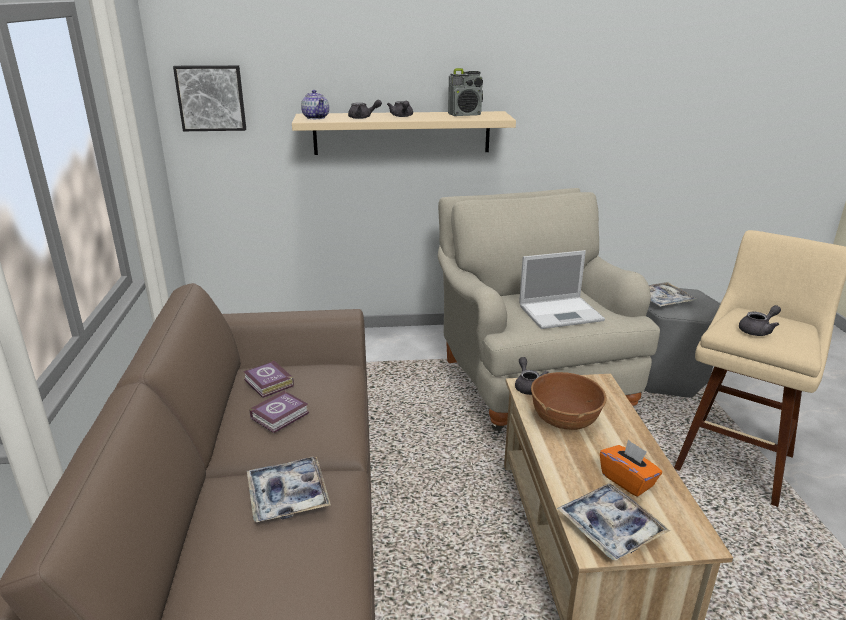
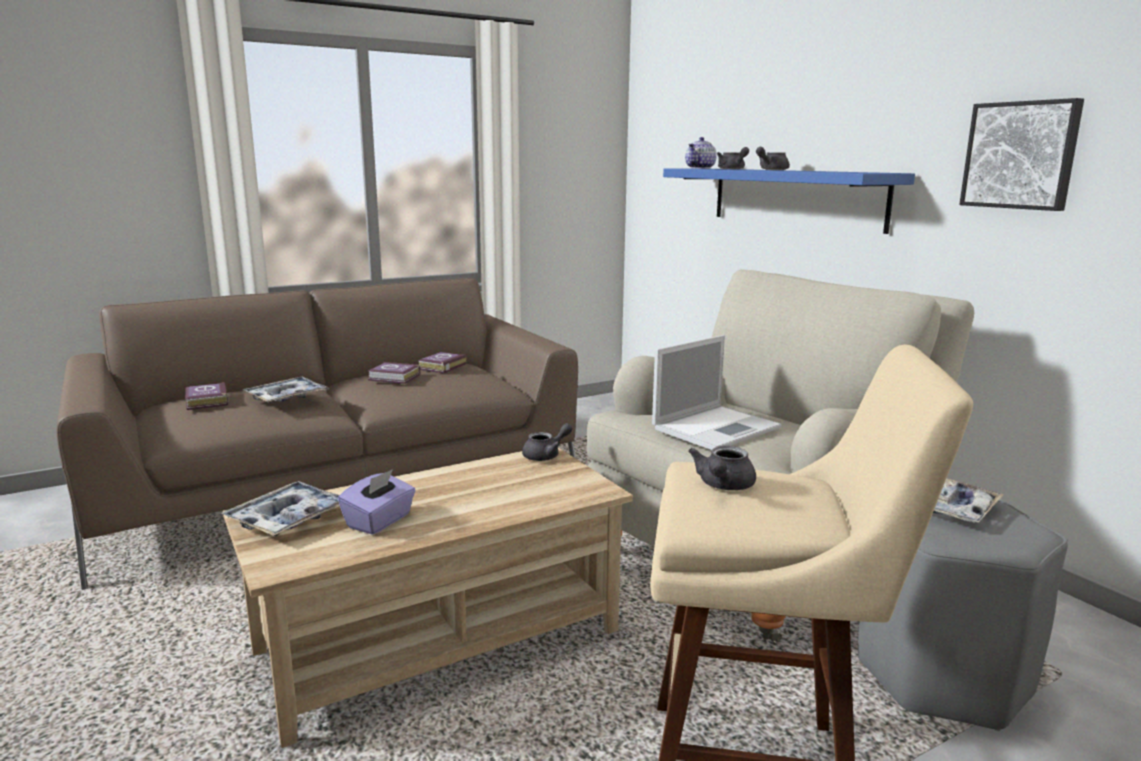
camera: 65 degrees right, 10 degrees down
picture [173,65,246,131] -> picture moved to [959,98,1084,211]
beige shelf [292,111,516,155] -> blue shelf [663,169,915,234]
radio [448,68,483,116] -> none
laptop [519,250,605,329] -> laptop turned 90 degrees counterclockwise [652,335,781,450]
brown bowl [531,372,607,430] -> none
orange tissue box [600,439,662,497] -> purple tissue box [338,469,416,535]
grey teapot [739,305,781,336] -> grey teapot turned 75 degrees clockwise [688,446,756,490]
none -> book [185,382,228,410]

